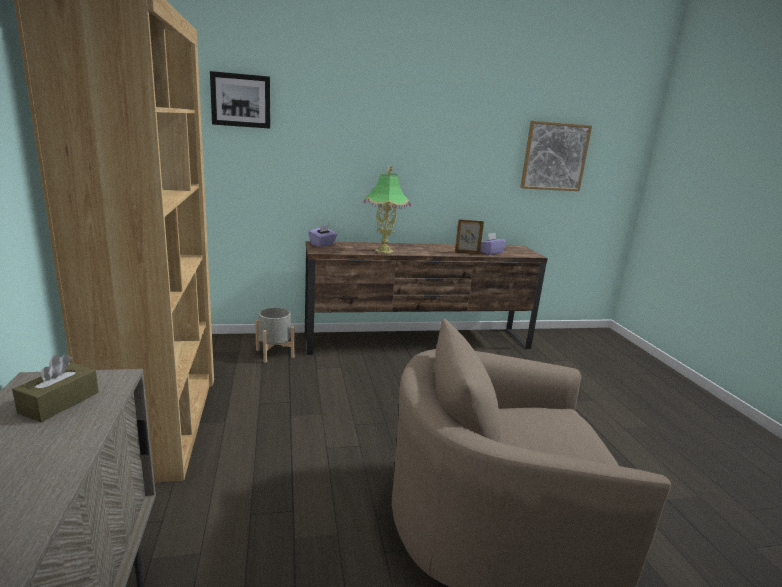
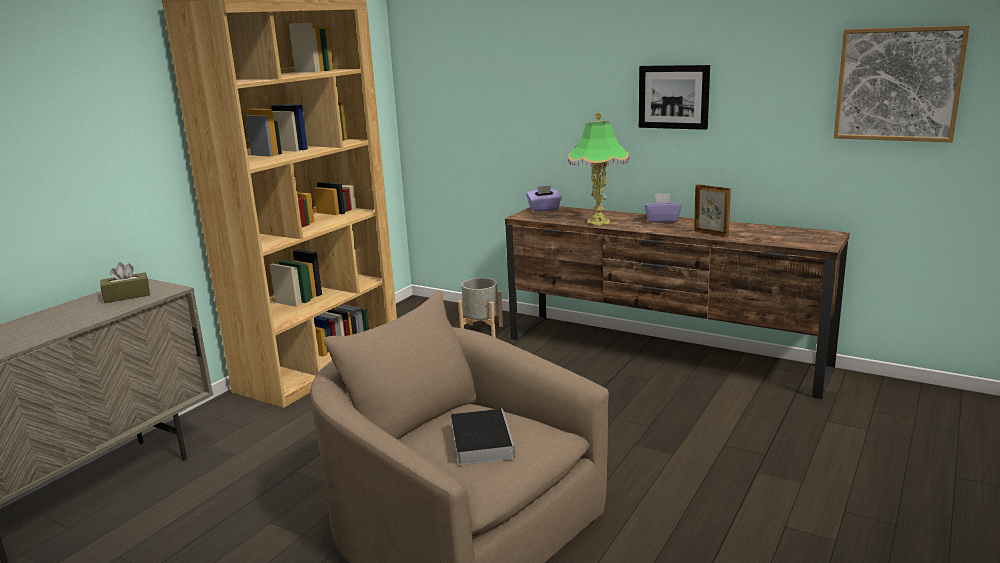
camera: 45 degrees right, 0 degrees up
picture [210,71,270,129] -> picture moved to [639,65,710,130]
purple tissue box [480,233,507,255] -> purple tissue box moved to [644,193,682,223]
none -> book [451,409,515,465]

